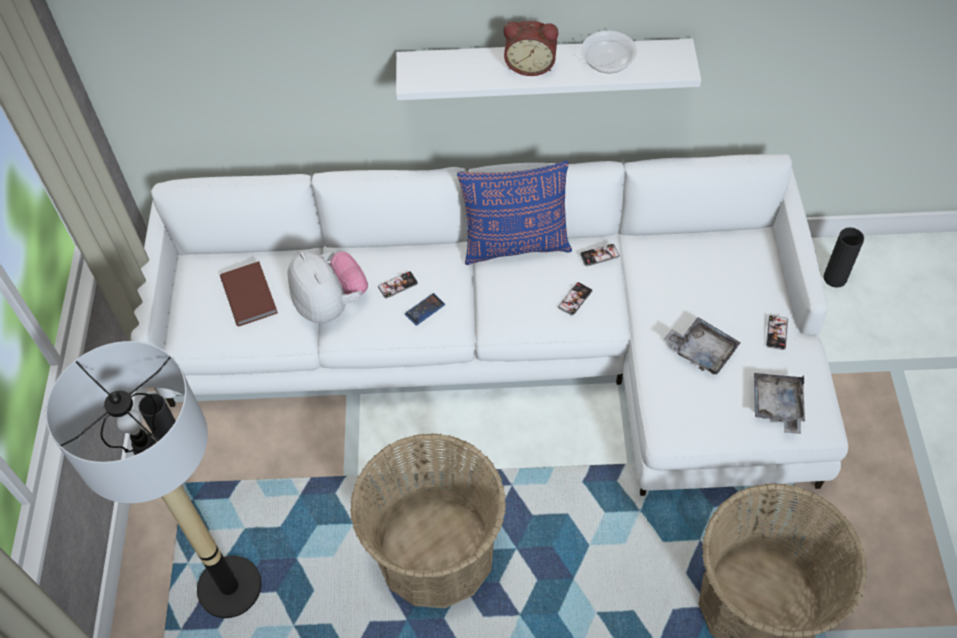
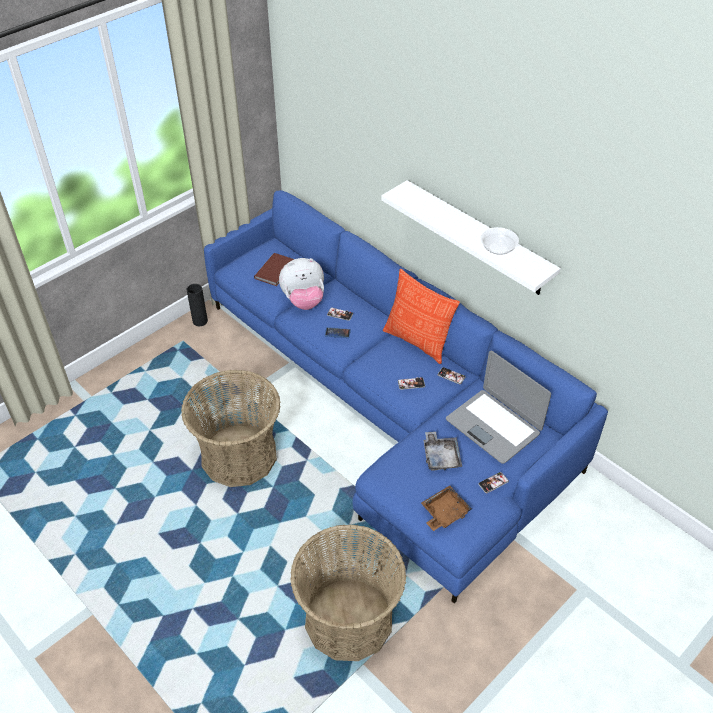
camera: 45 degrees right, 10 degrees down
floor lamp [46,341,261,618] -> none
white sofa [131,154,848,496] -> blue sofa [204,190,608,603]
plush toy [287,251,368,323] -> plush toy turned 60 degrees clockwise [279,258,324,310]
blue pillow [457,161,572,265] -> orange pillow [383,269,460,364]
alarm clock [503,21,558,76] -> none
grey tray [754,373,805,434] -> brown tray [421,486,473,531]
black vase [823,227,864,288] -> none
none -> laptop [446,351,551,464]

